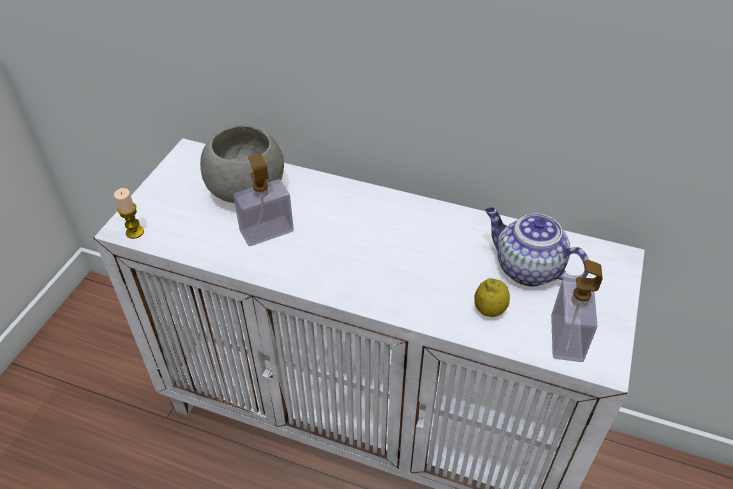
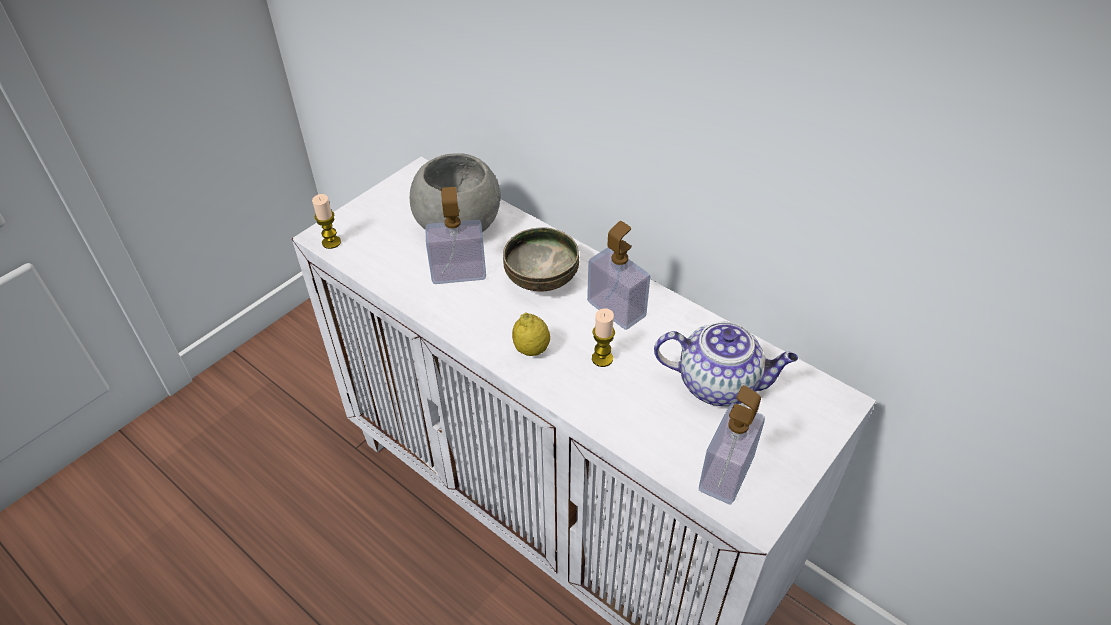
camera: 20 degrees right, 0 degrees up
lemon [474,278,510,317] -> lemon moved to [512,313,550,356]
teapot [485,207,589,287] -> teapot turned 135 degrees clockwise [654,322,798,406]
none -> bowl [503,227,579,292]
none -> soap dispenser [587,221,650,330]
none -> candle [592,308,615,367]

